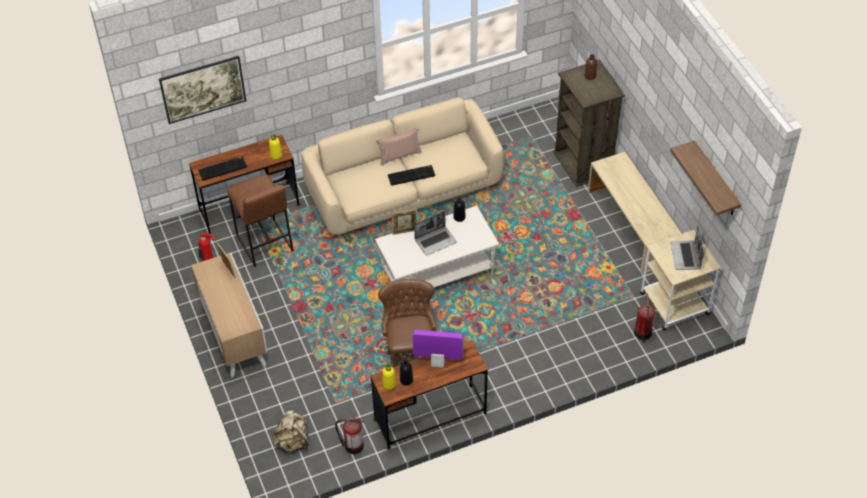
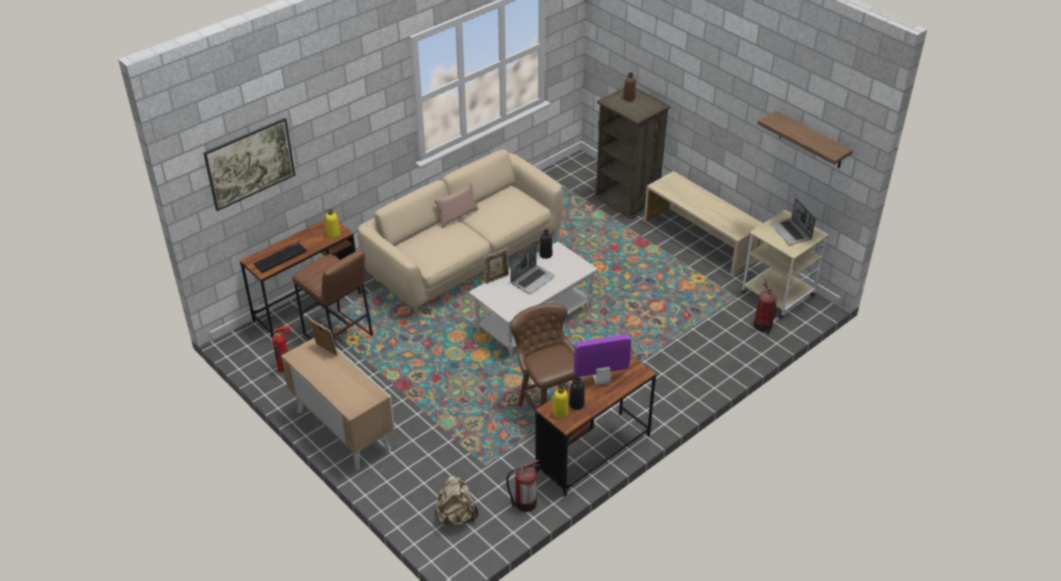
camera: 20 degrees left, 10 degrees down
keyboard [388,165,435,186] -> none

